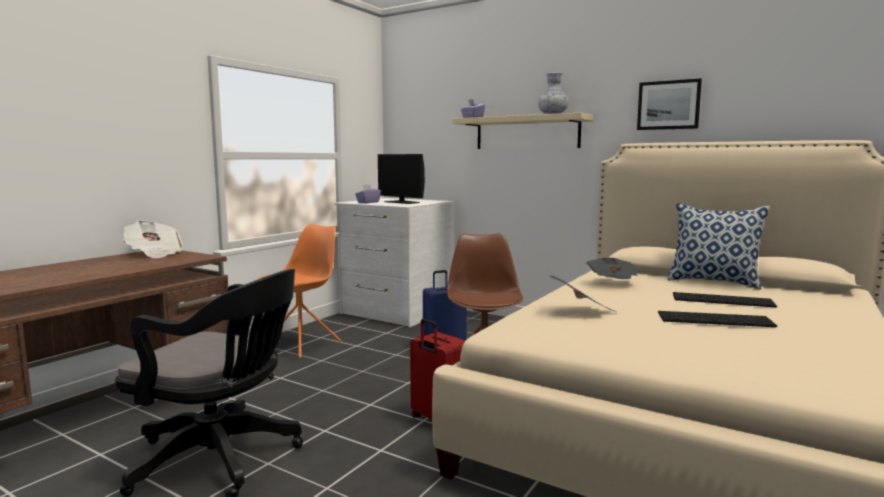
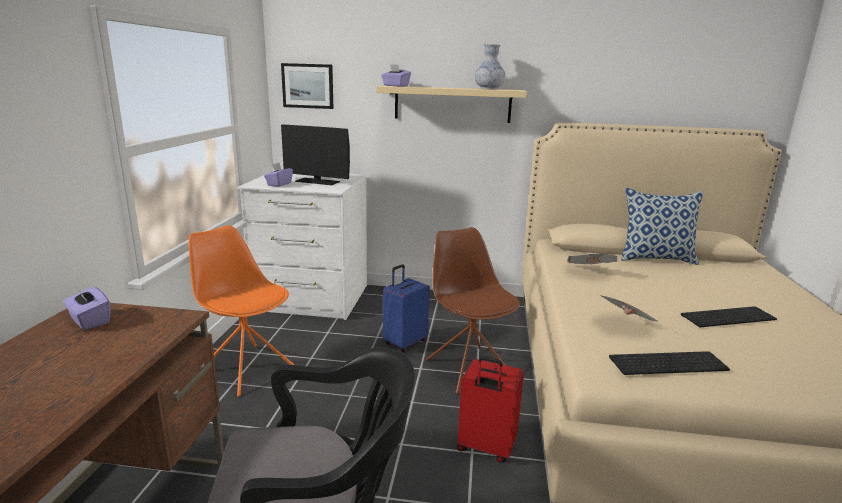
camera: 25 degrees left, 10 degrees up
newspaper [123,220,183,258] -> purple tissue box [63,285,110,330]
orange chair [259,224,342,358] -> orange chair turned 60 degrees counterclockwise [188,225,295,397]
picture [637,78,702,130] -> picture moved to [281,63,334,109]
keyboard [673,292,777,308] -> keyboard moved to [609,351,730,375]

